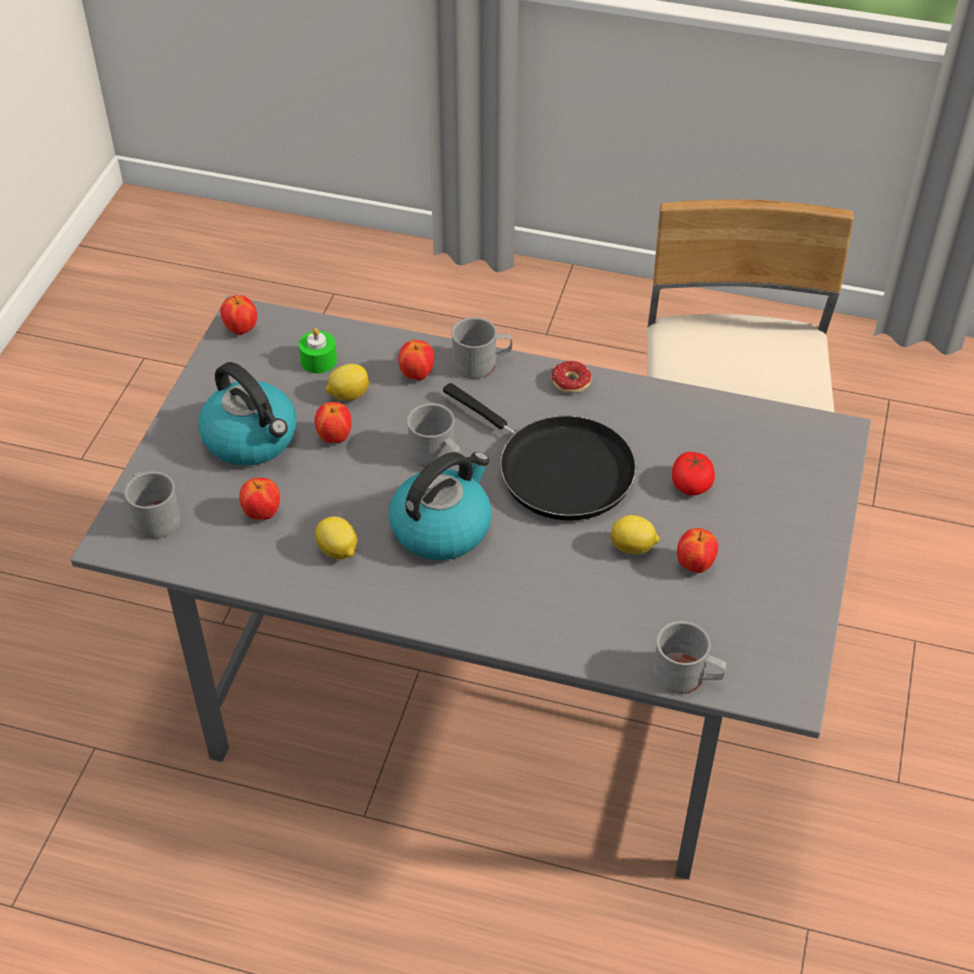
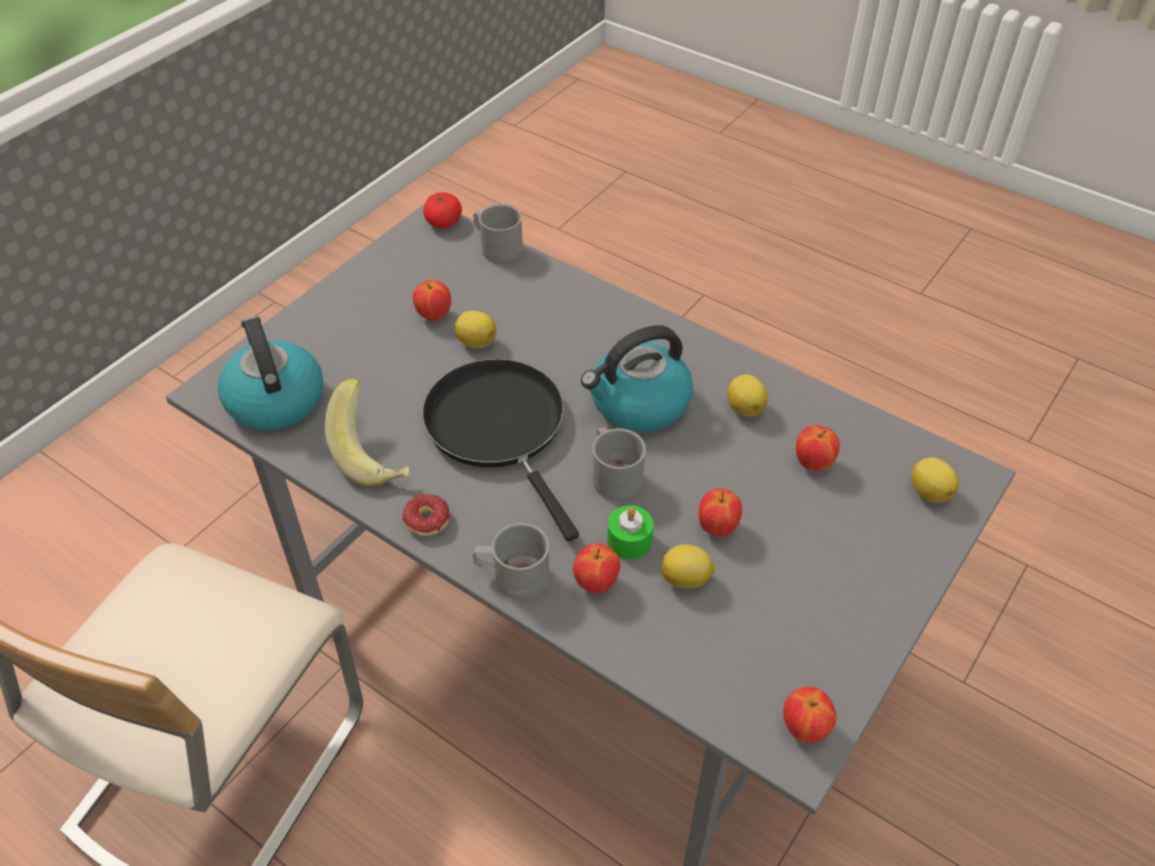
camera: 160 degrees left, 0 degrees up
grey mug [124,471,181,539] -> lemon [911,457,959,503]
kettle [199,362,297,466] -> kettle moved to [218,317,323,430]
green candle [298,328,337,373] -> green candle moved to [607,505,653,559]
tomato [672,452,715,495] -> tomato moved to [423,192,462,228]
none -> banana [325,378,410,487]

